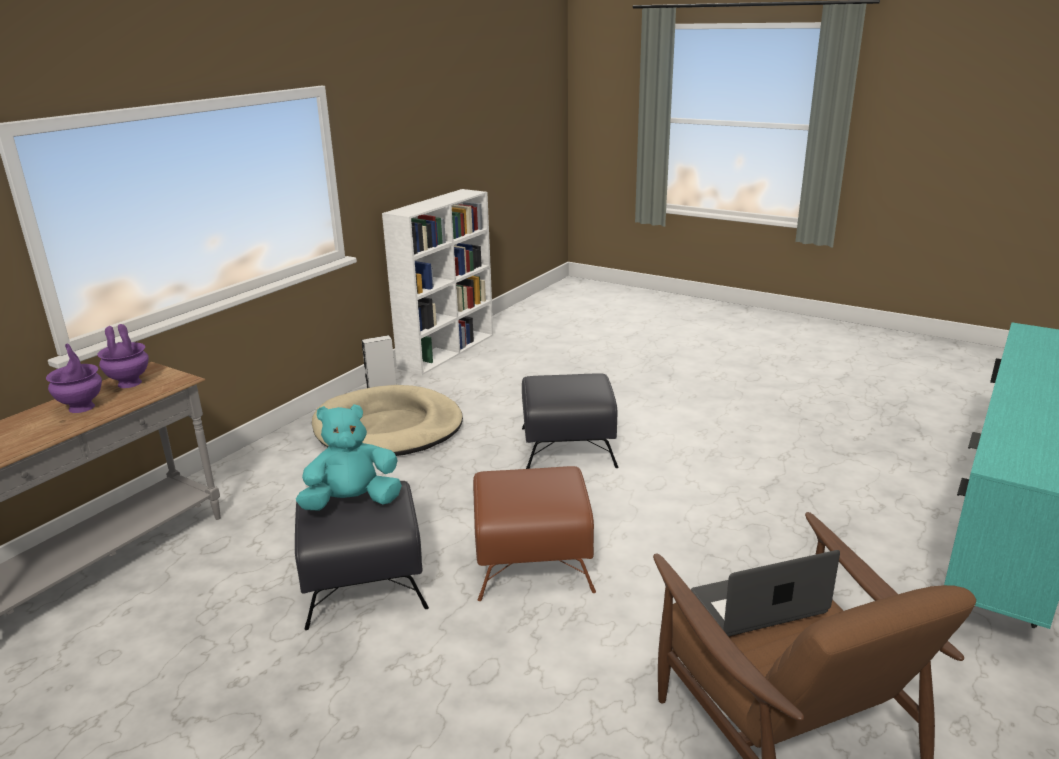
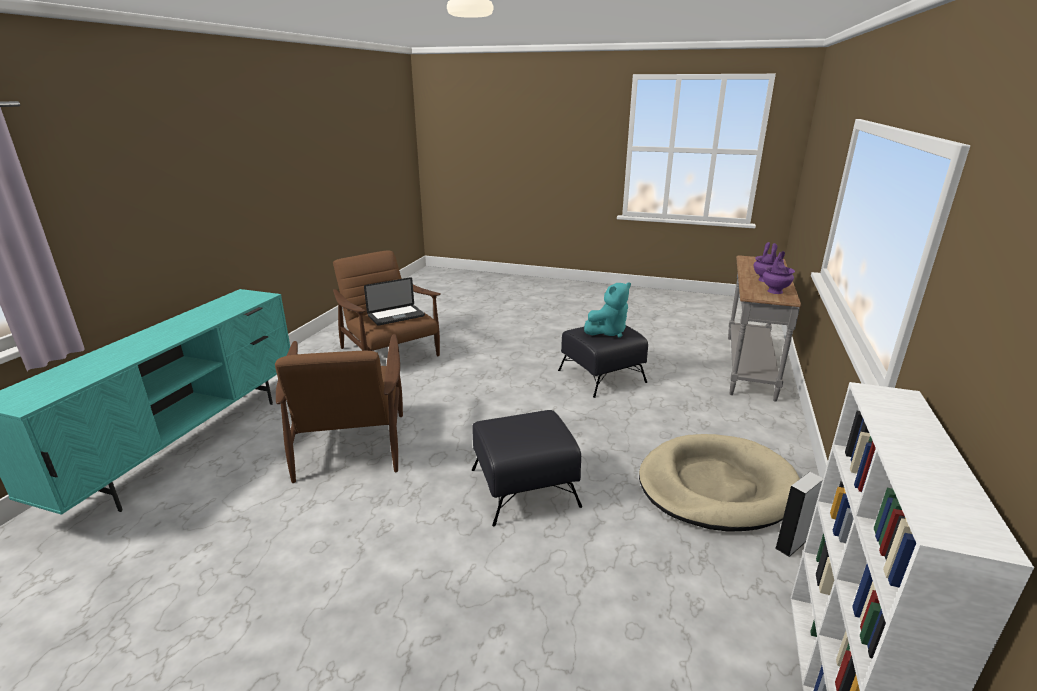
camera: 165 degrees right, 0 degrees up
brown ottoman [473,466,596,601] -> none
none -> brown armchair [275,334,403,483]

